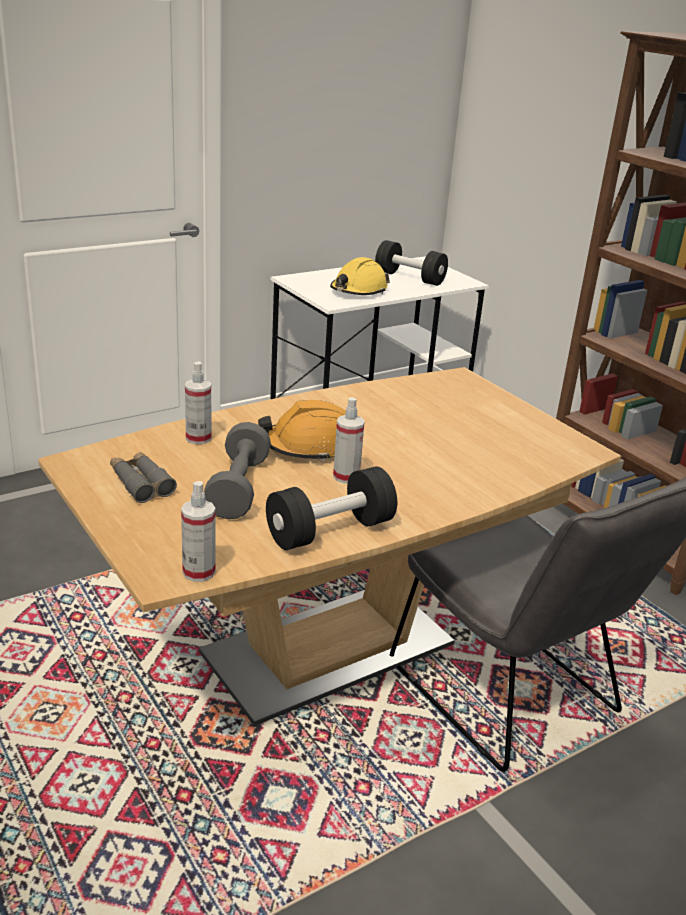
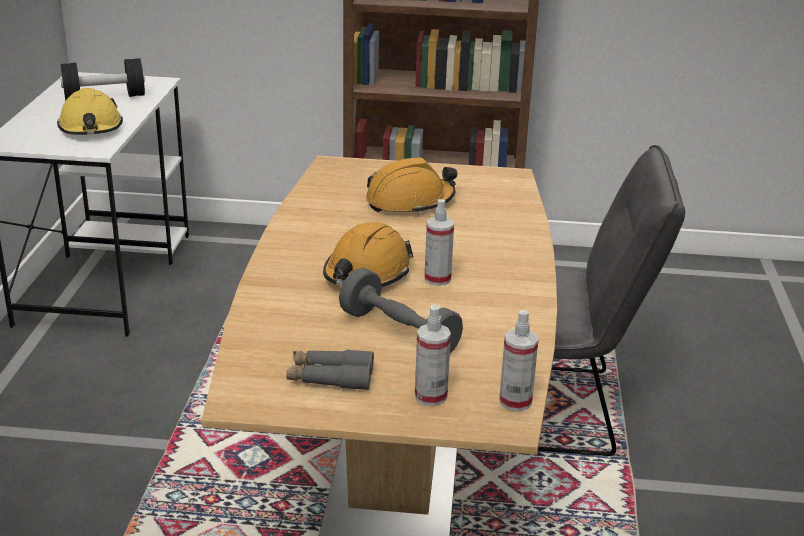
camera: 50 degrees left, 0 degrees up
spray bottle [185,361,211,445] -> spray bottle moved to [415,305,451,406]
black dumbbell [266,466,397,550] -> none
none -> orange hard hat [366,158,457,215]

